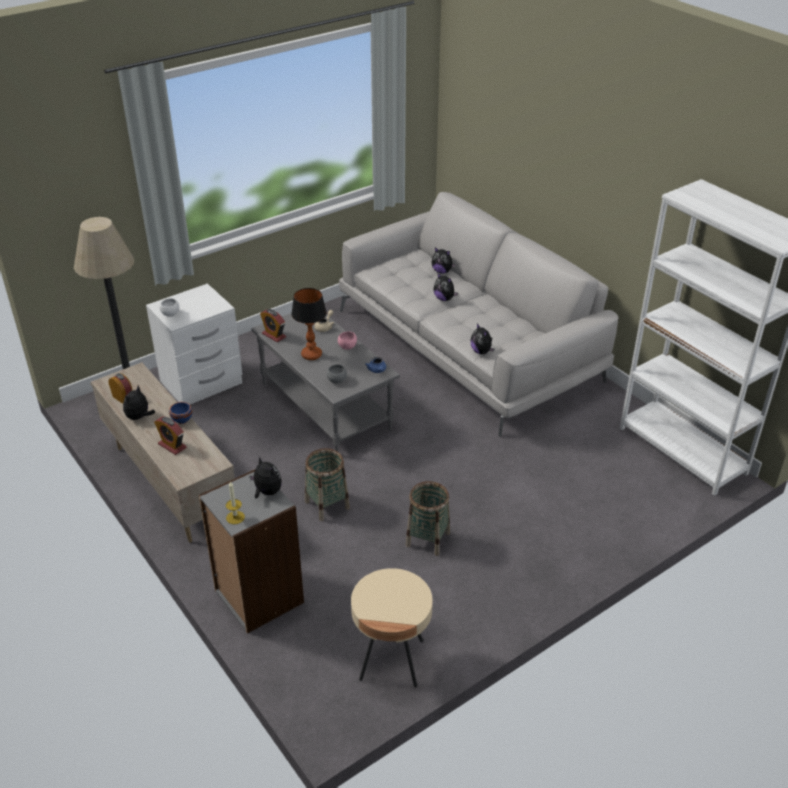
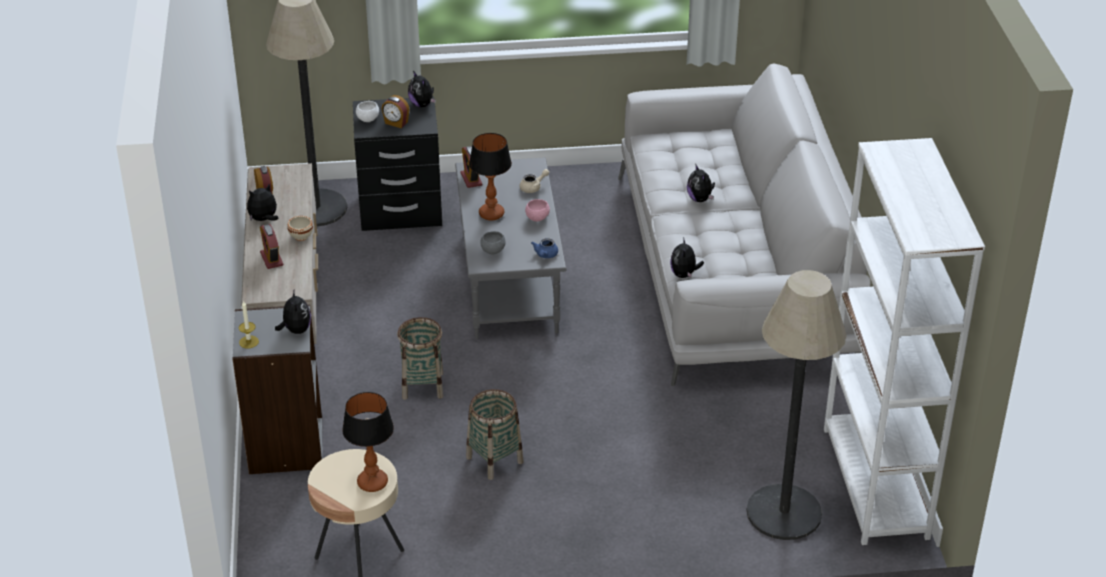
camera: 30 degrees right, 0 degrees up
white nightstand [146,283,242,404] -> black nightstand [353,97,442,231]
blue bowl [169,402,192,424] -> beige bowl [287,216,313,241]
plush toy [431,247,455,274] -> plush toy moved to [408,71,436,107]
none -> table lamp [342,392,394,492]
none -> alarm clock [382,95,410,128]
none -> floor lamp [747,270,847,540]

